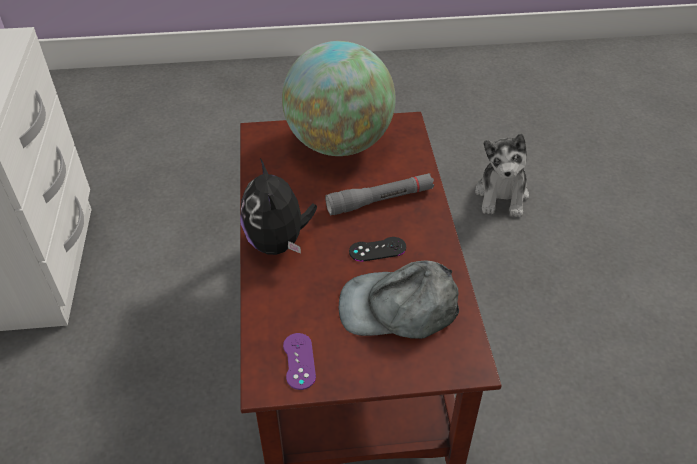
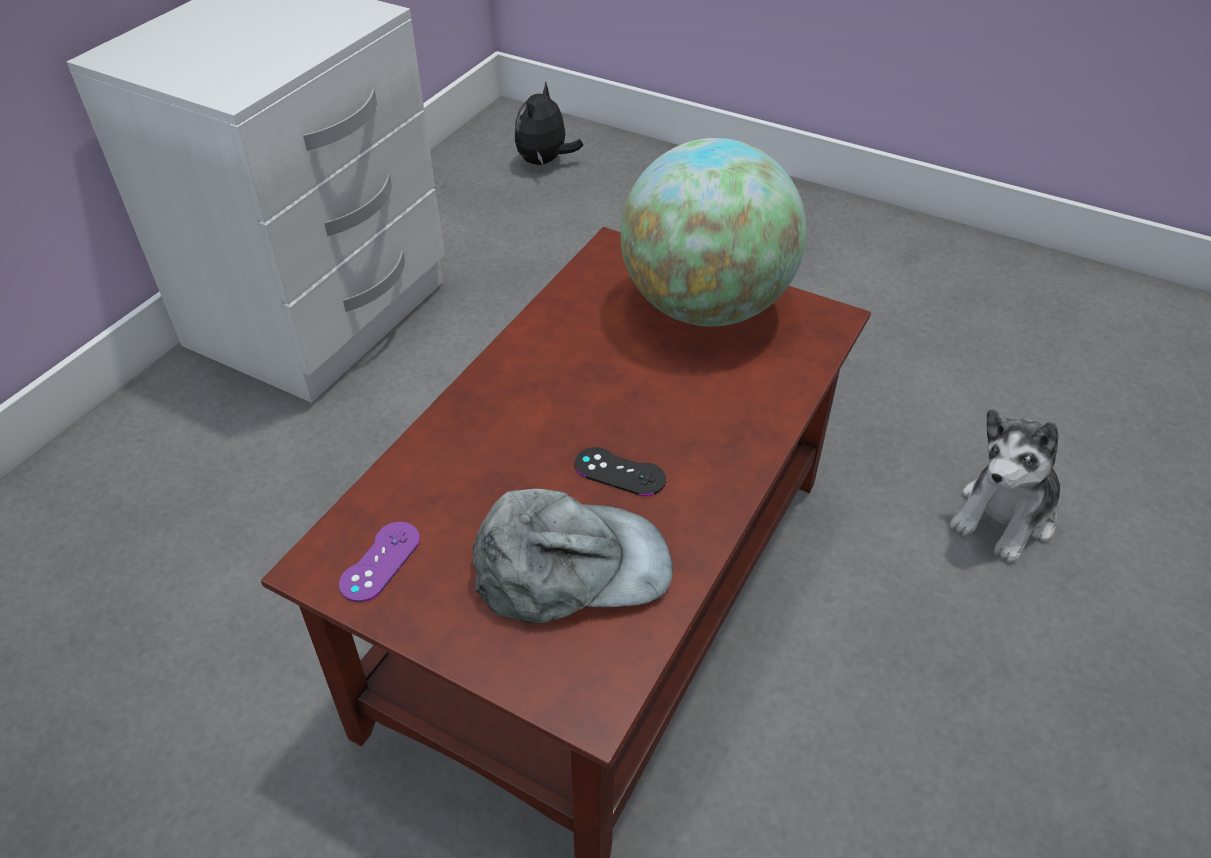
camera: 35 degrees right, 0 degrees up
plush toy [240,158,317,255] -> plush toy moved to [514,81,583,165]
grey flashlight [325,173,434,215] -> none
grey cap [339,261,459,339] -> grey cap turned 135 degrees clockwise [472,489,673,624]

